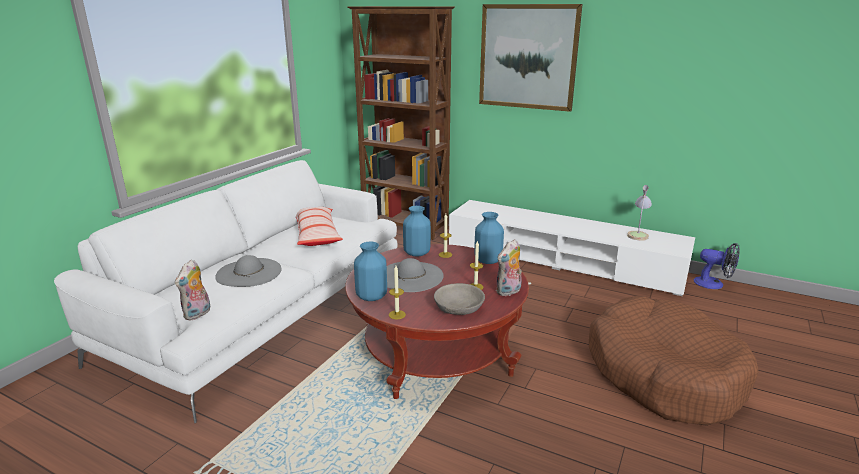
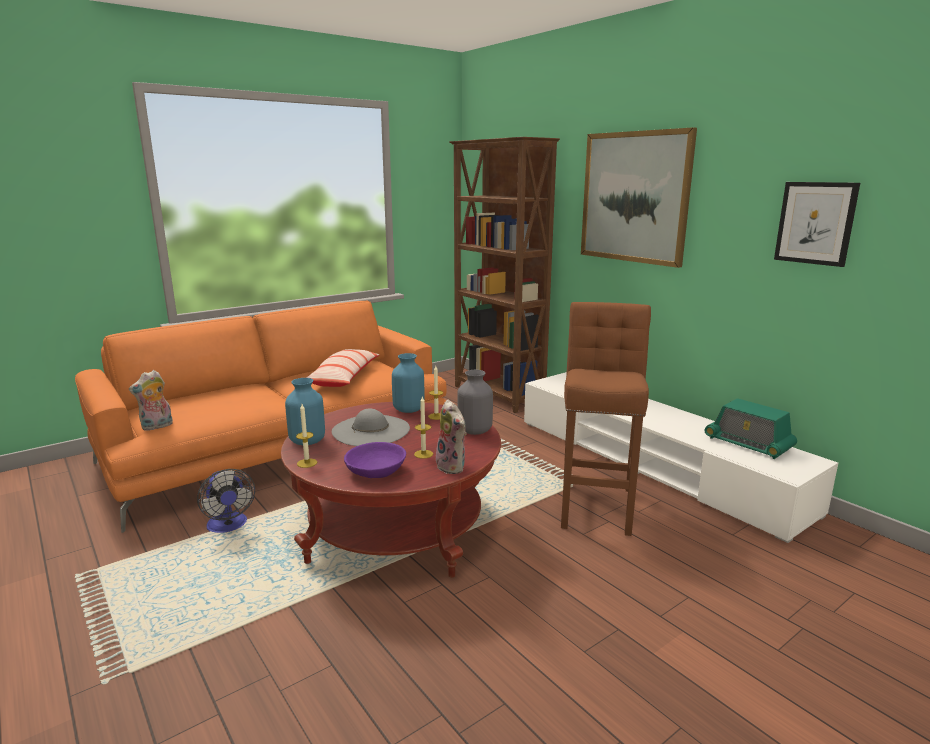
camera: 25 degrees right, 5 degrees down
white sofa [54,160,398,423] -> orange sofa [75,301,447,533]
grey hat [215,255,282,287] -> none
grey bowl [434,283,485,315] -> purple bowl [344,442,406,478]
blue vase [474,212,504,264] -> grey vase [457,370,493,435]
plush toy [496,239,522,296] -> plush toy turned 105 degrees counterclockwise [436,400,467,474]
brown dog bed [589,296,759,426] -> none
table lamp [627,185,652,241] -> radio [705,398,797,459]
fan [694,243,740,289] -> fan moved to [197,469,255,533]
none -> brown stool [561,302,651,536]
none -> picture [774,182,860,267]

